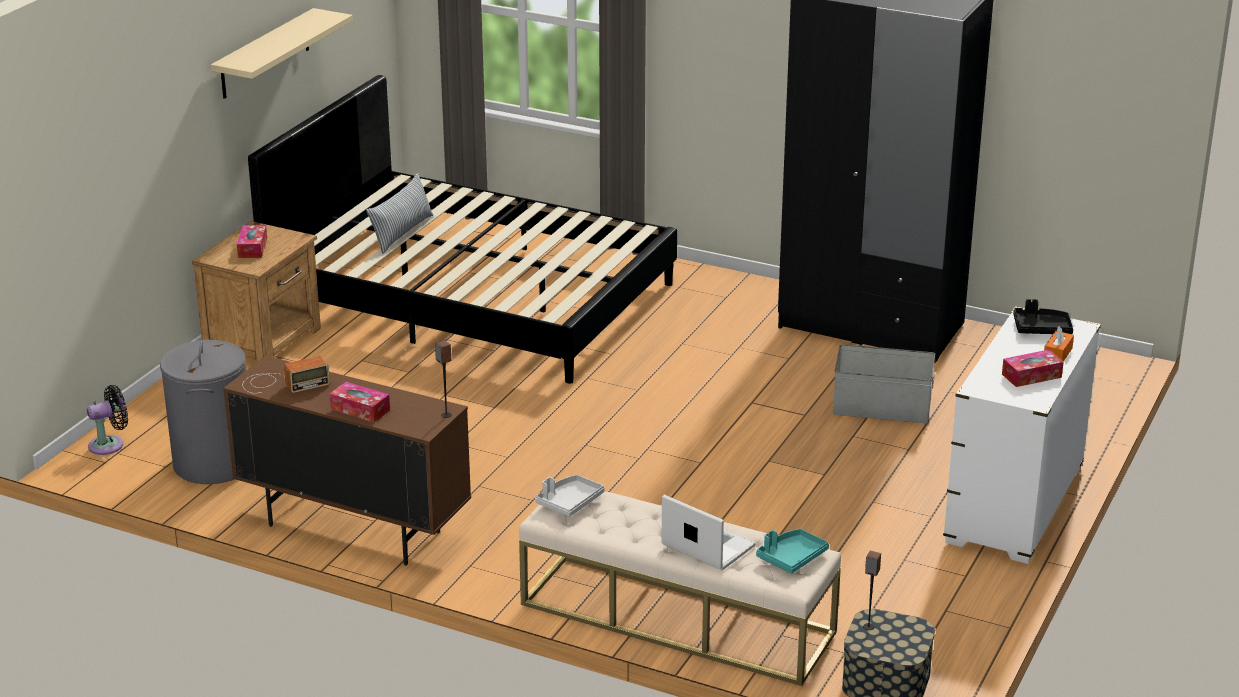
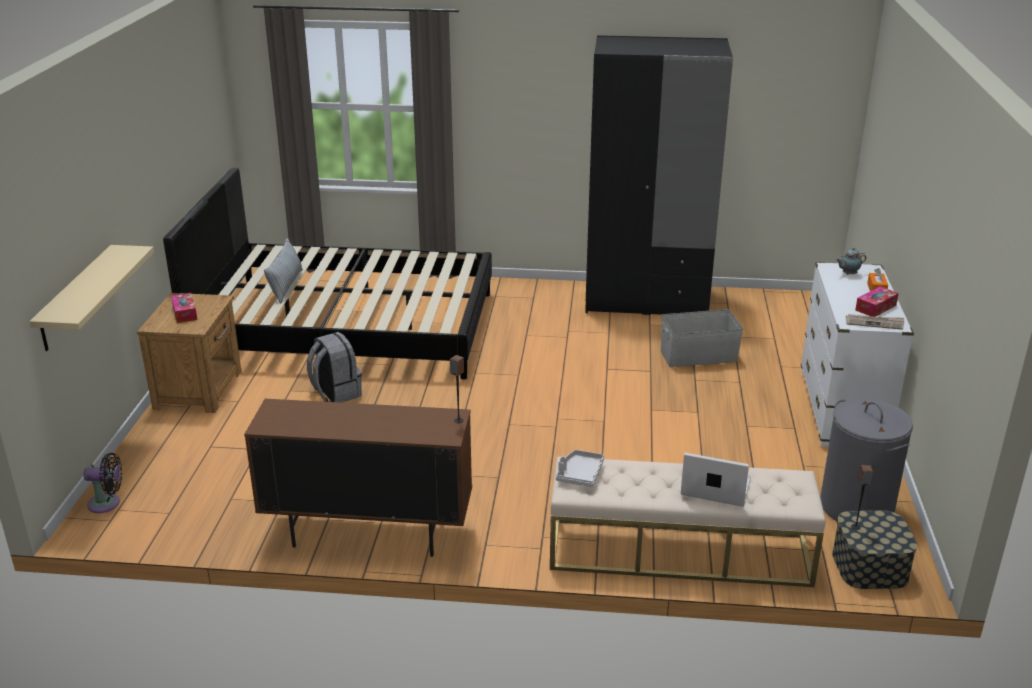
camera: 20 degrees left, 0 degrees up
black fan [87,385,128,455] -> black fan turned 45 degrees clockwise [83,453,122,513]
grey laundry basket [160,339,246,484] -> grey laundry basket moved to [820,398,913,521]
beige shelf [211,8,353,99] -> beige shelf moved to [29,245,154,351]
radio [242,356,330,394] -> none
tissue box [329,382,390,423] -> none
turquoise tray [756,529,829,573] -> none
black tray [1013,299,1073,334] -> teapot [836,247,866,275]
none -> grey backpack [307,332,362,403]
none -> newspaper [846,314,904,330]

